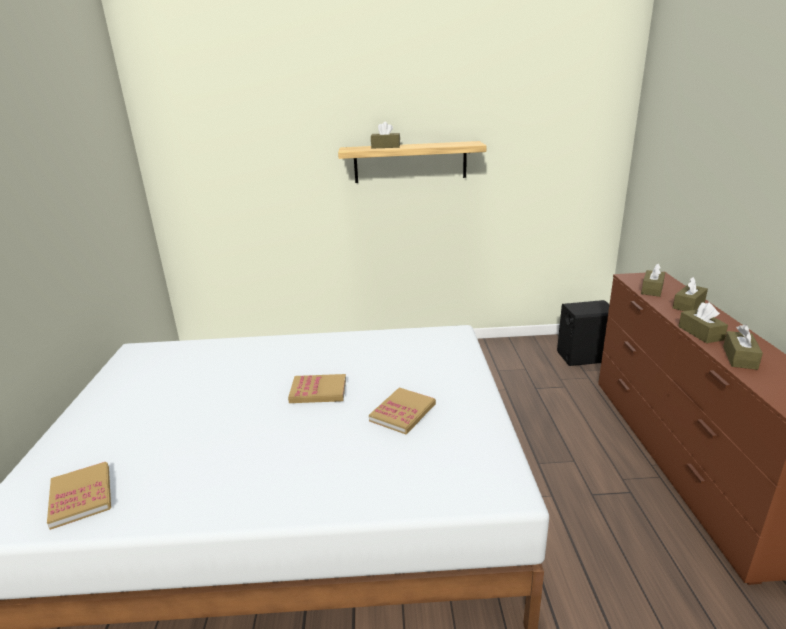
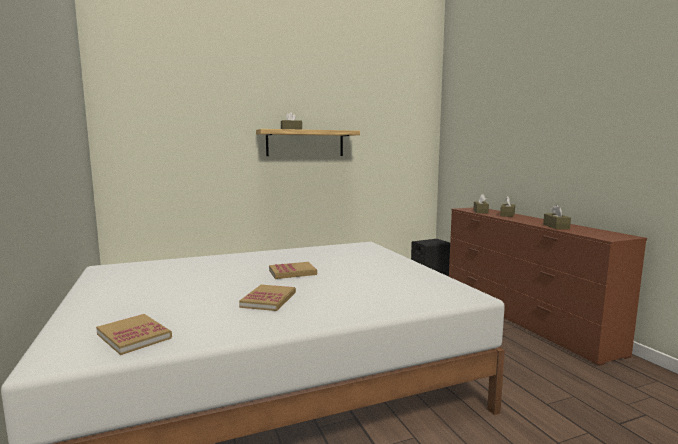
camera: 20 degrees left, 15 degrees down
book [369,387,436,434] -> book moved to [239,284,296,311]
brown tissue box [678,302,728,343] -> none

